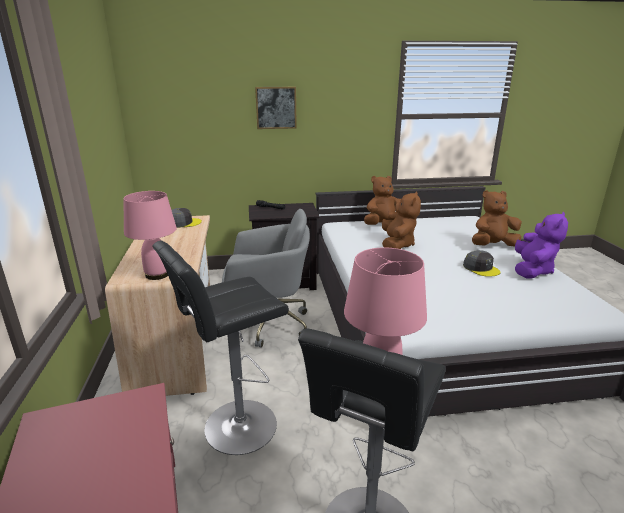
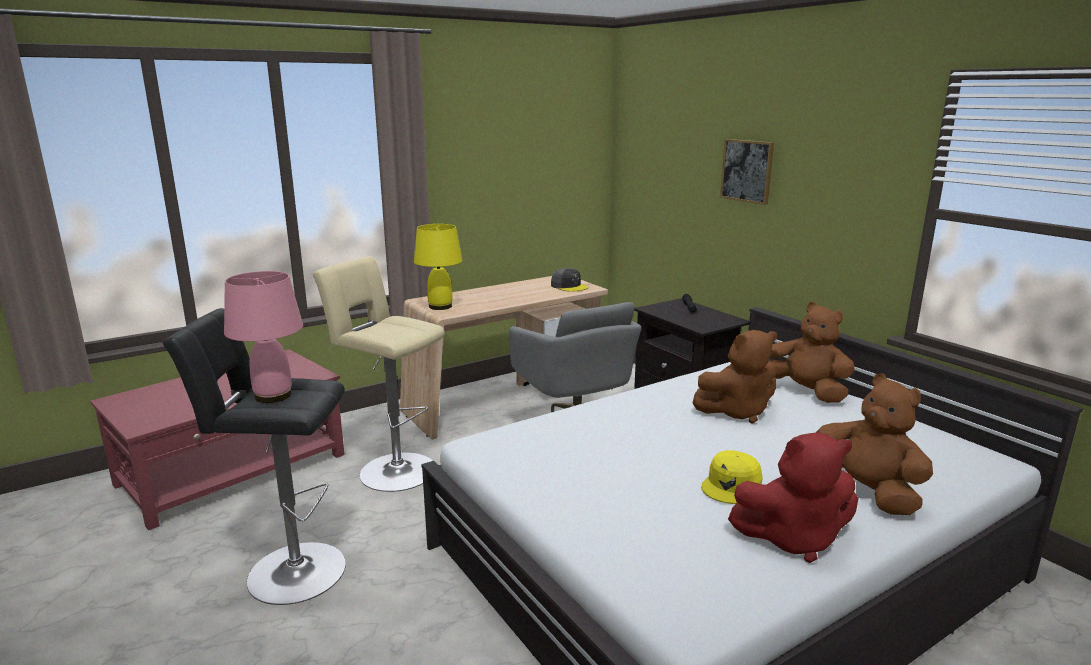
camera: 65 degrees right, 5 degrees down
pink table lamp [123,191,177,280] -> yellow table lamp [414,224,462,310]
black stool [152,240,289,455] -> beige stool [313,257,445,492]
grey cap [463,250,501,277] -> yellow cap [701,450,763,504]
purple plush toy [515,212,568,279] -> red plush toy [728,432,858,563]

